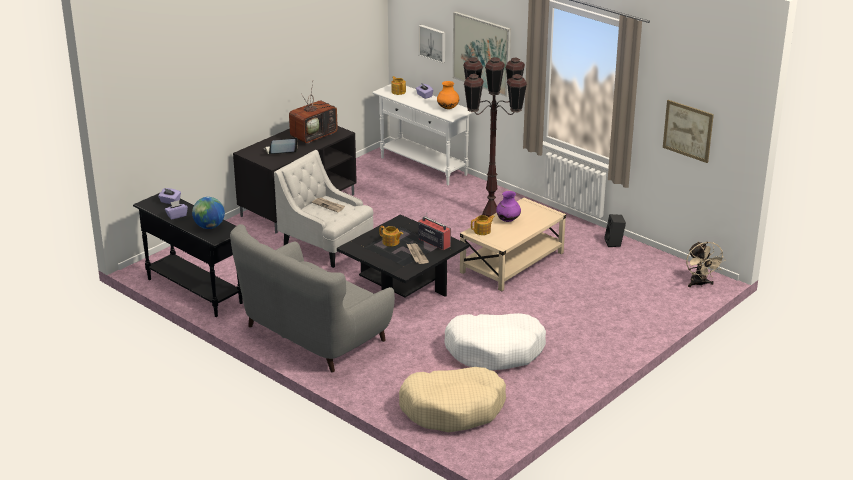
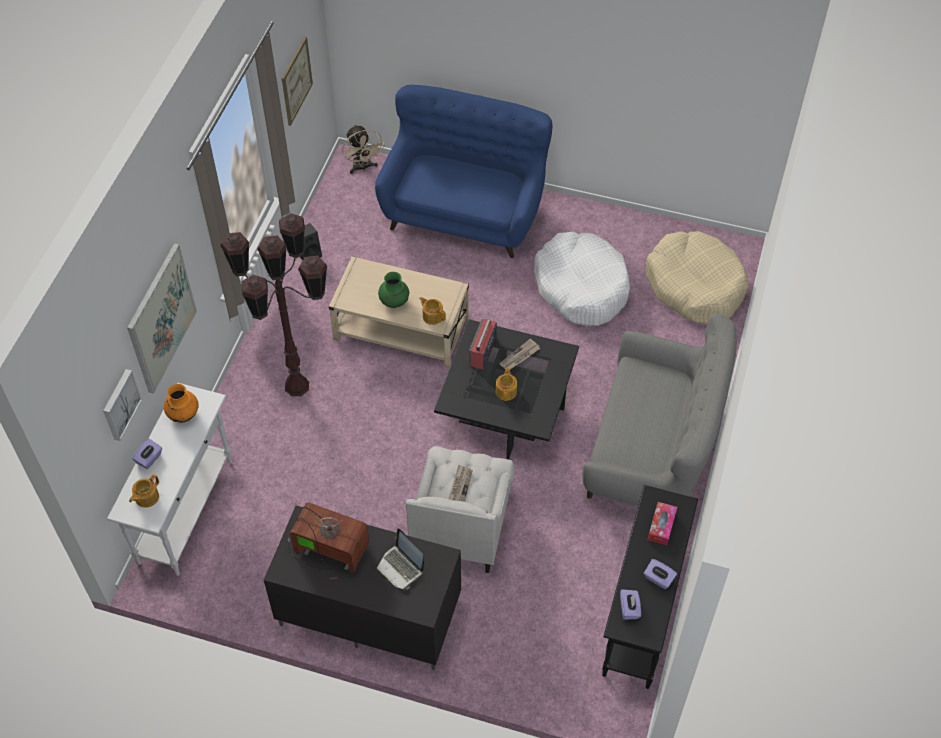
camera: 115 degrees left, 25 degrees up
globe [192,197,225,229] -> tissue box [648,502,677,545]
purple vase [496,191,521,222] -> green vase [378,272,409,308]
beige fan [686,241,725,287] -> beige fan turned 105 degrees clockwise [342,124,385,174]
none -> blue sofa [375,85,552,258]

